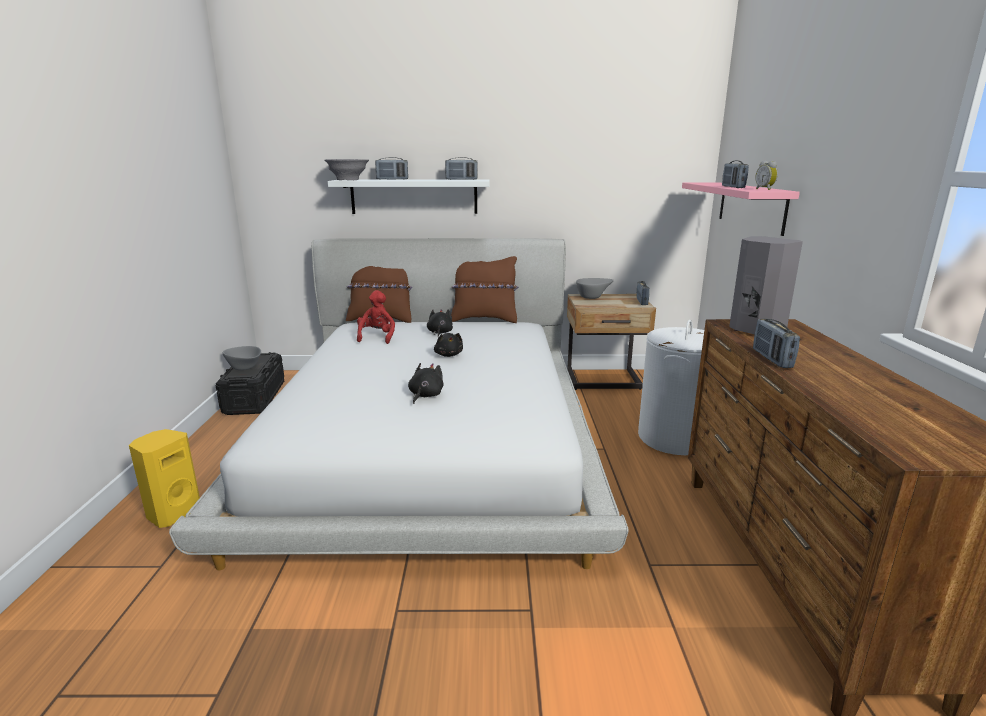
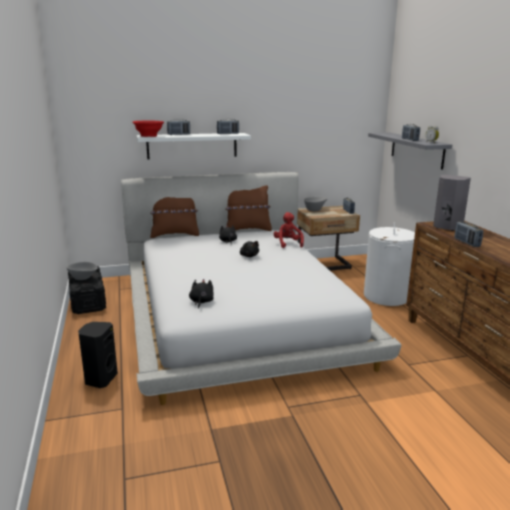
camera: 15 degrees left, 0 degrees up
yellow speaker [129,429,200,528] -> black speaker [78,322,118,388]
grey bowl [325,159,369,180] -> red bowl [132,120,164,137]
red plush toy [357,290,395,344] -> red plush toy moved to [274,212,304,248]
black plush toy [408,363,444,404] -> black plush toy moved to [189,279,214,309]
pink shelf [682,182,800,236] -> grey shelf [368,133,452,170]

